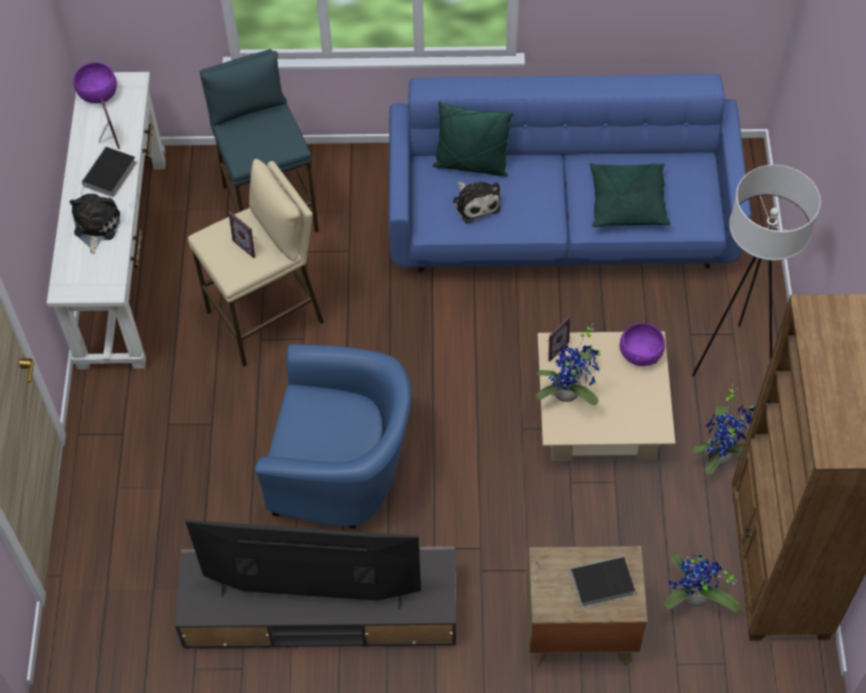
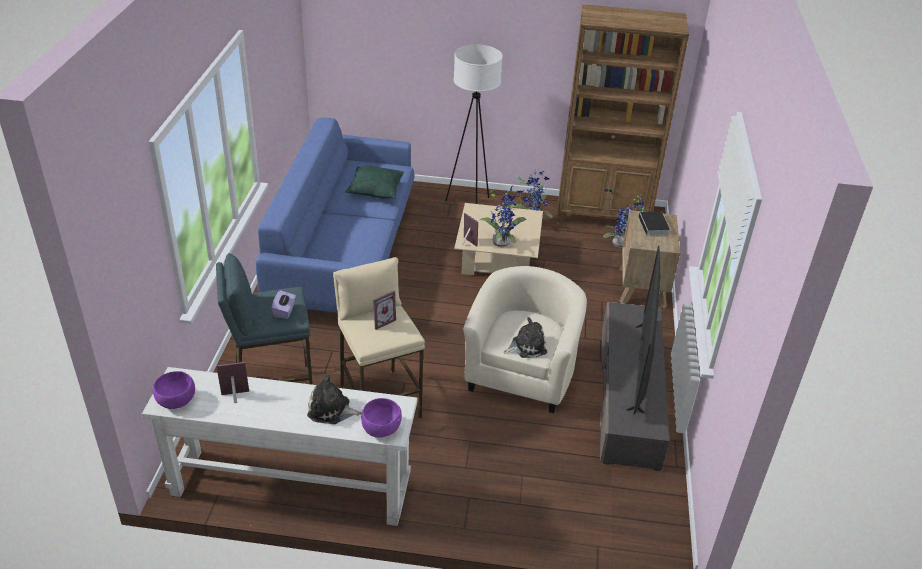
camera: 85 degrees left, 20 degrees down
book [81,147,136,197] -> none
blue armchair [255,344,411,529] -> beige armchair [464,266,587,413]
green pillow [433,101,513,177] -> none
plush toy [453,181,500,223] -> plush toy moved to [504,317,547,358]
purple bowl [620,323,665,366] -> purple bowl moved to [361,398,402,438]
none -> purple tissue box [271,290,296,319]

